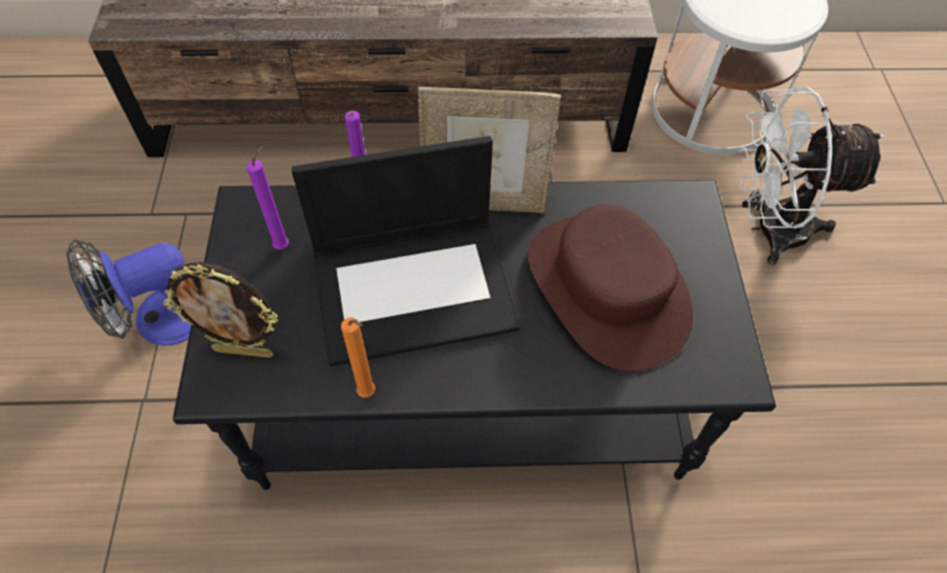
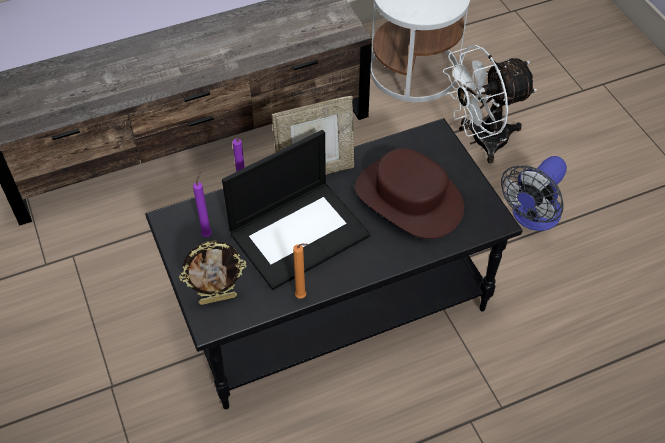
camera: 20 degrees left, 5 degrees down
fan [66,239,191,346] -> fan moved to [501,156,567,231]

